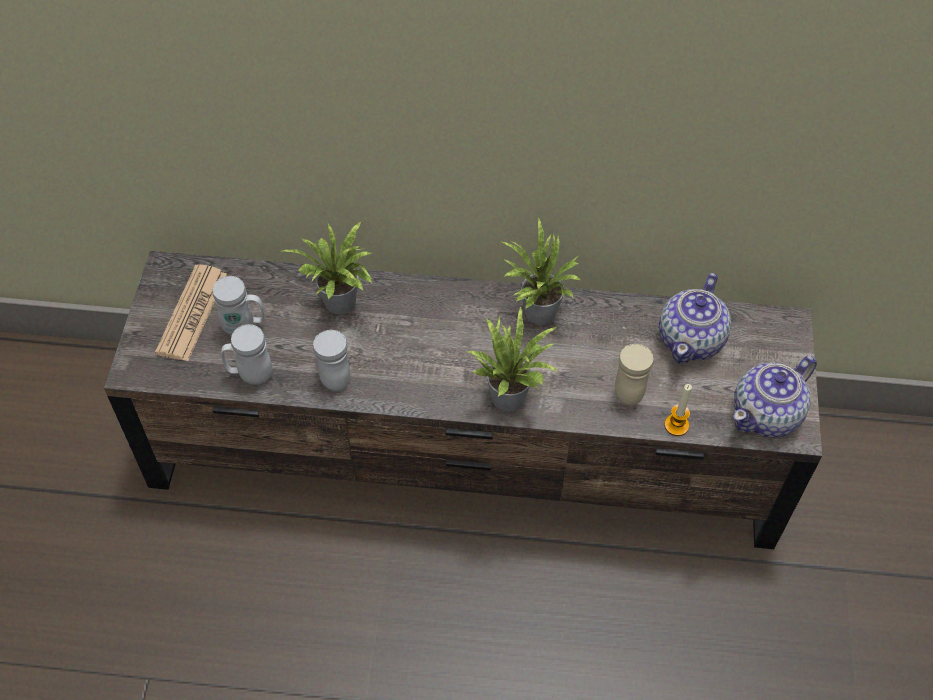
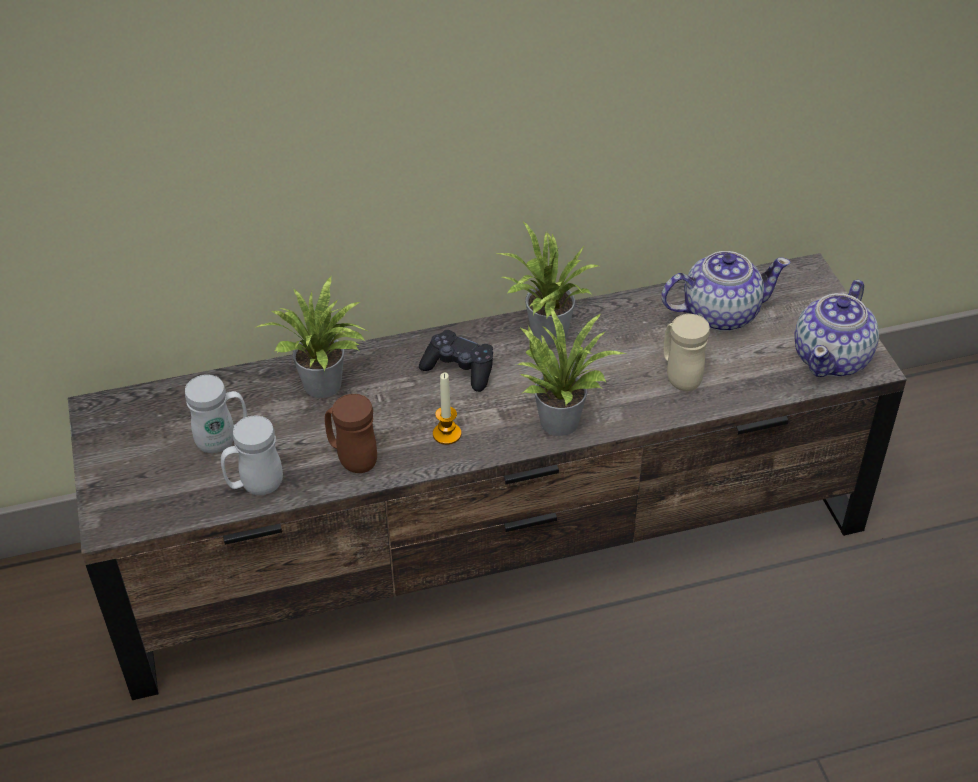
camera: 20 degrees left, 10 degrees down
newspaper [155,265,227,361] -> none
white mug [313,330,350,391] -> brown mug [325,394,377,473]
teapot [659,273,731,364] -> teapot turned 105 degrees counterclockwise [661,251,791,331]
candle [664,384,692,436] -> candle moved to [433,373,461,445]
none -> black game controller [419,330,493,392]

